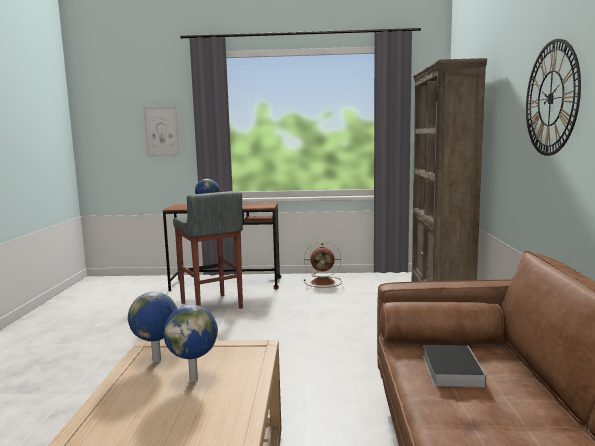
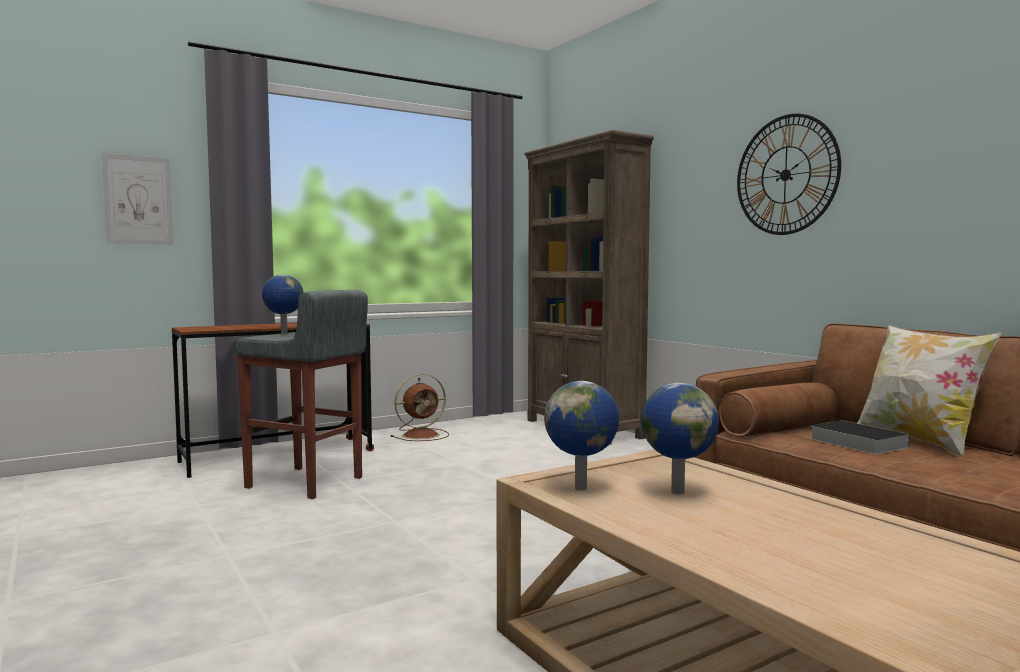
camera: 35 degrees left, 5 degrees down
none -> pillow [857,325,1001,458]

